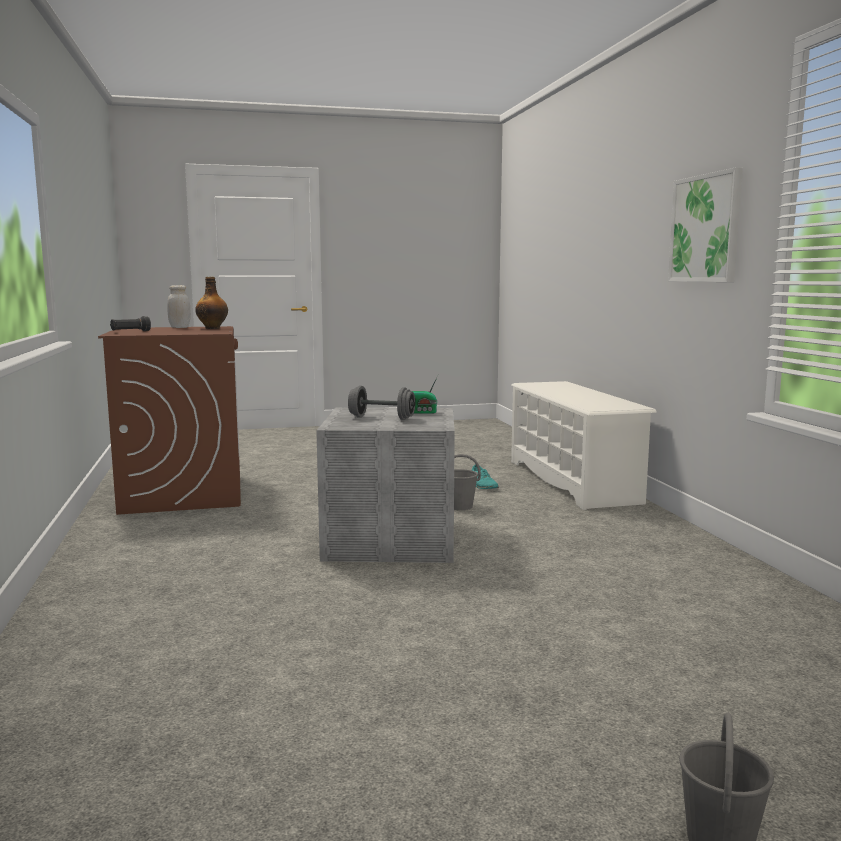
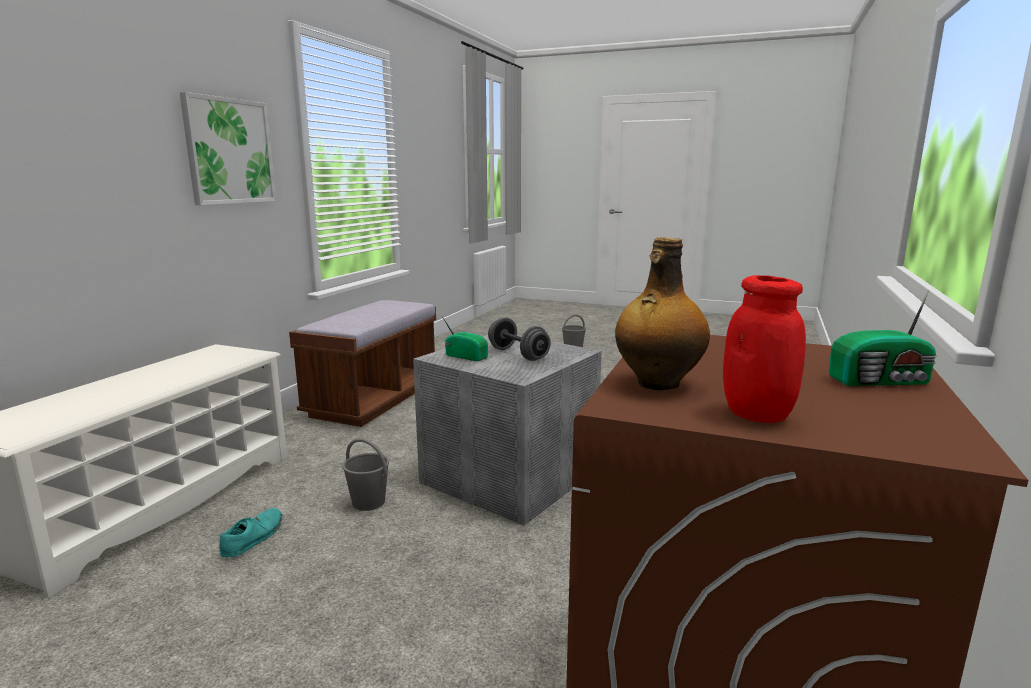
camera: 145 degrees left, 5 degrees up
black flashlight [110,316,151,331] -> radio [829,290,937,386]
white jar [167,285,191,328] -> red jar [723,275,806,423]
none -> brown bench [289,300,436,427]

